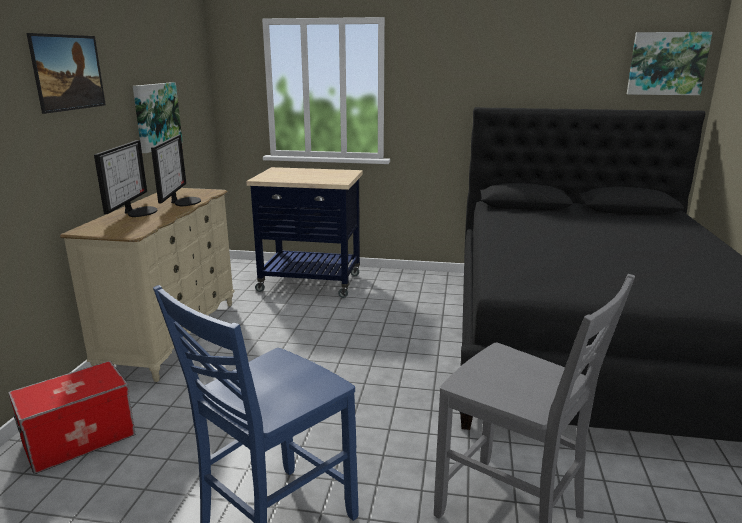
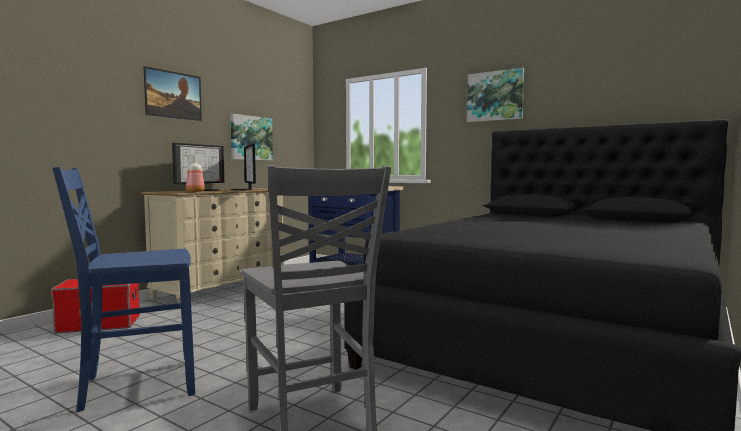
camera: 25 degrees right, 15 degrees down
monitor [151,135,201,206] -> monitor turned 135 degrees clockwise [231,144,256,190]
picture [627,32,713,95] -> picture moved to [467,68,524,122]
none -> bottle [186,155,205,192]

